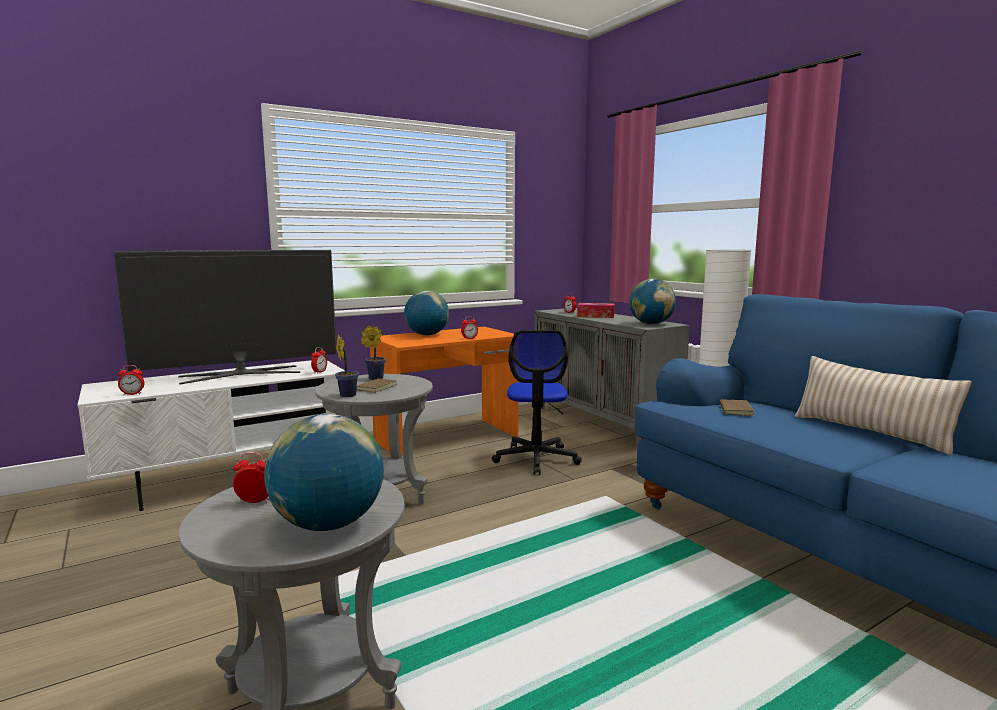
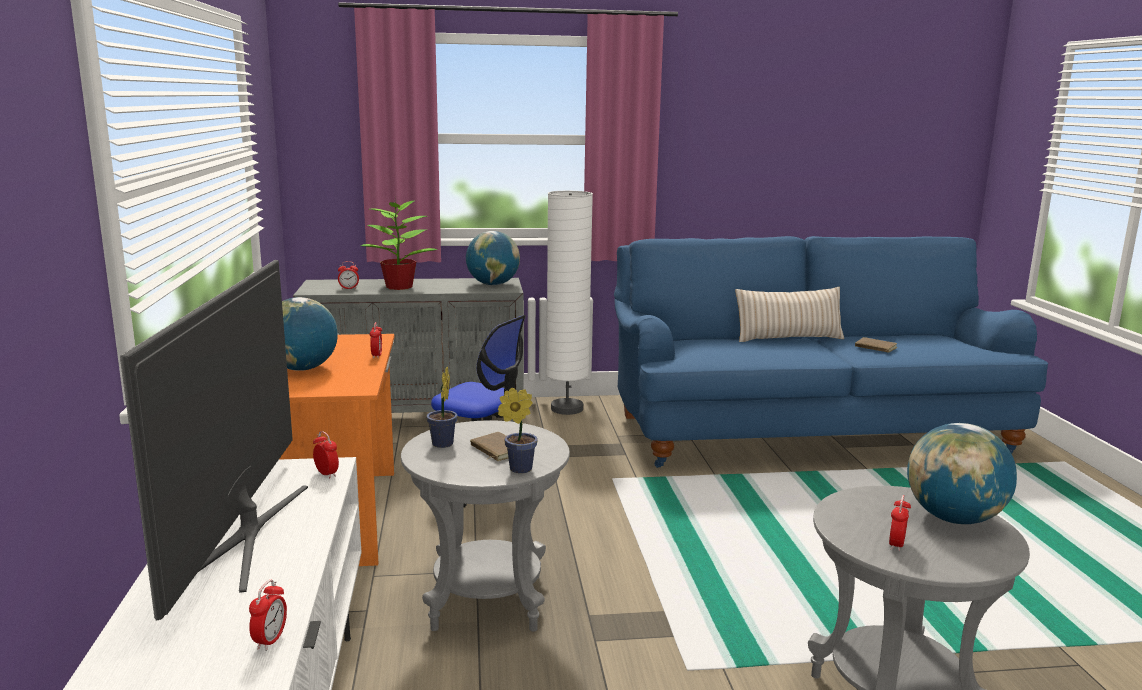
camera: 65 degrees left, 5 degrees up
tissue box [577,303,615,318] -> potted plant [361,197,438,290]
brown book [715,399,754,416] -> brown book moved to [855,337,897,353]

